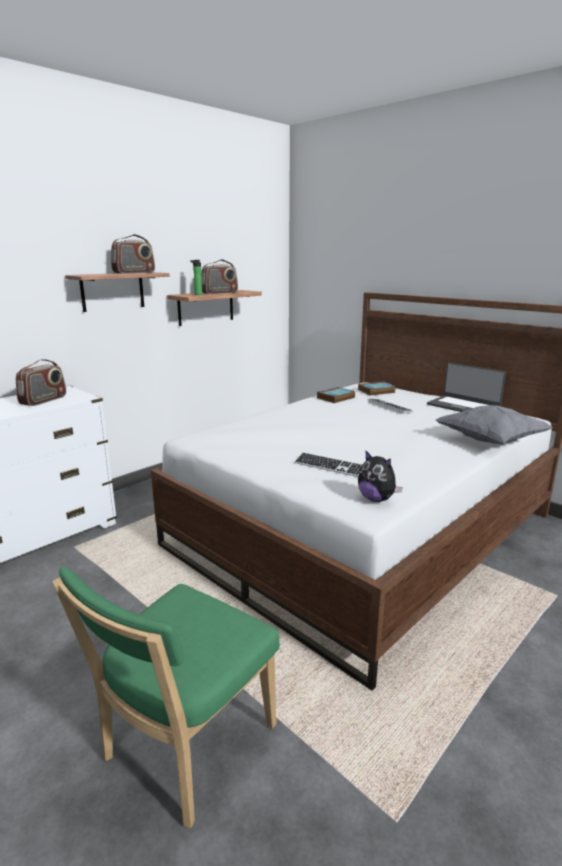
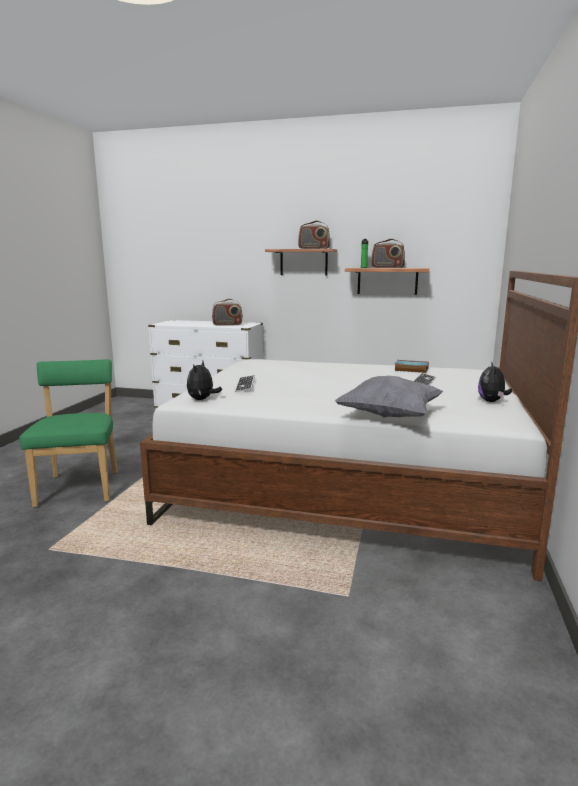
camera: 60 degrees right, 5 degrees down
green chair [52,567,280,828] -> green chair turned 75 degrees clockwise [19,359,118,507]
book [358,381,396,396] -> none
laptop [427,363,506,412] -> plush toy [478,362,512,402]

